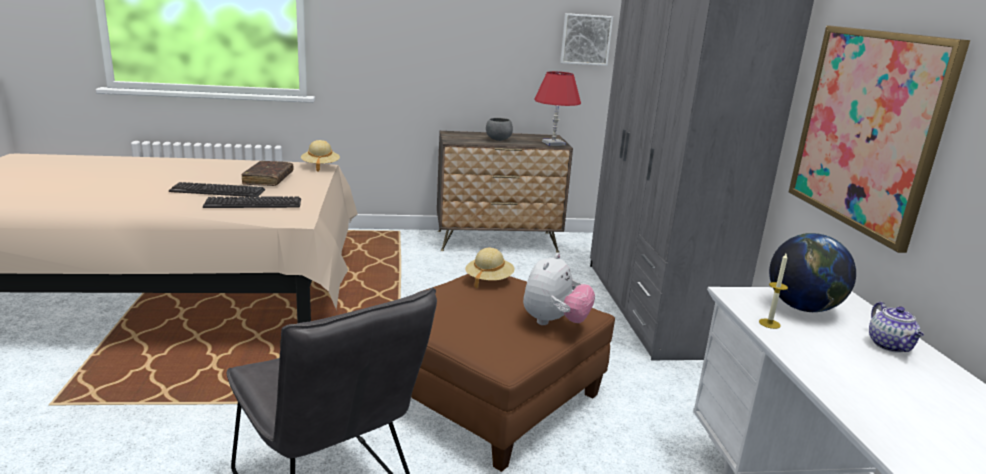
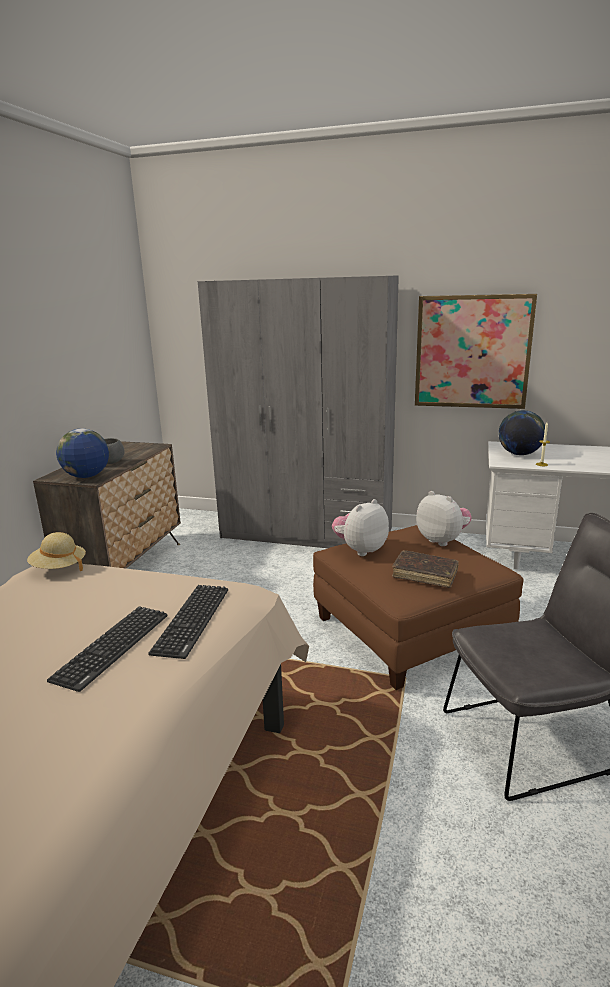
camera: 65 degrees left, 0 degrees up
brown book [241,161,293,186] -> brown book moved to [392,550,459,588]
beige hat [466,248,515,288] -> plush toy [332,499,389,556]
red table lamp [534,71,581,146] -> none
picture [560,13,613,66] -> none
teapot [869,302,924,353] -> none
none -> globe [56,428,109,478]

